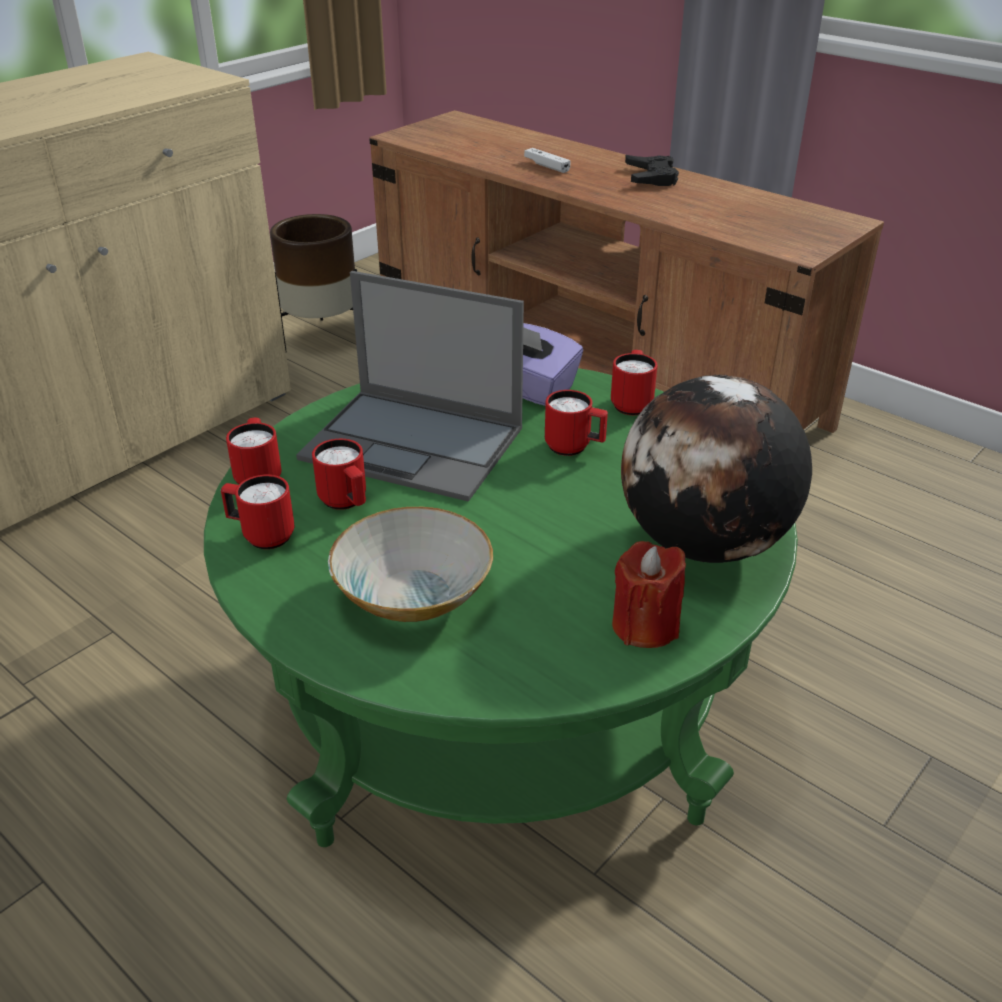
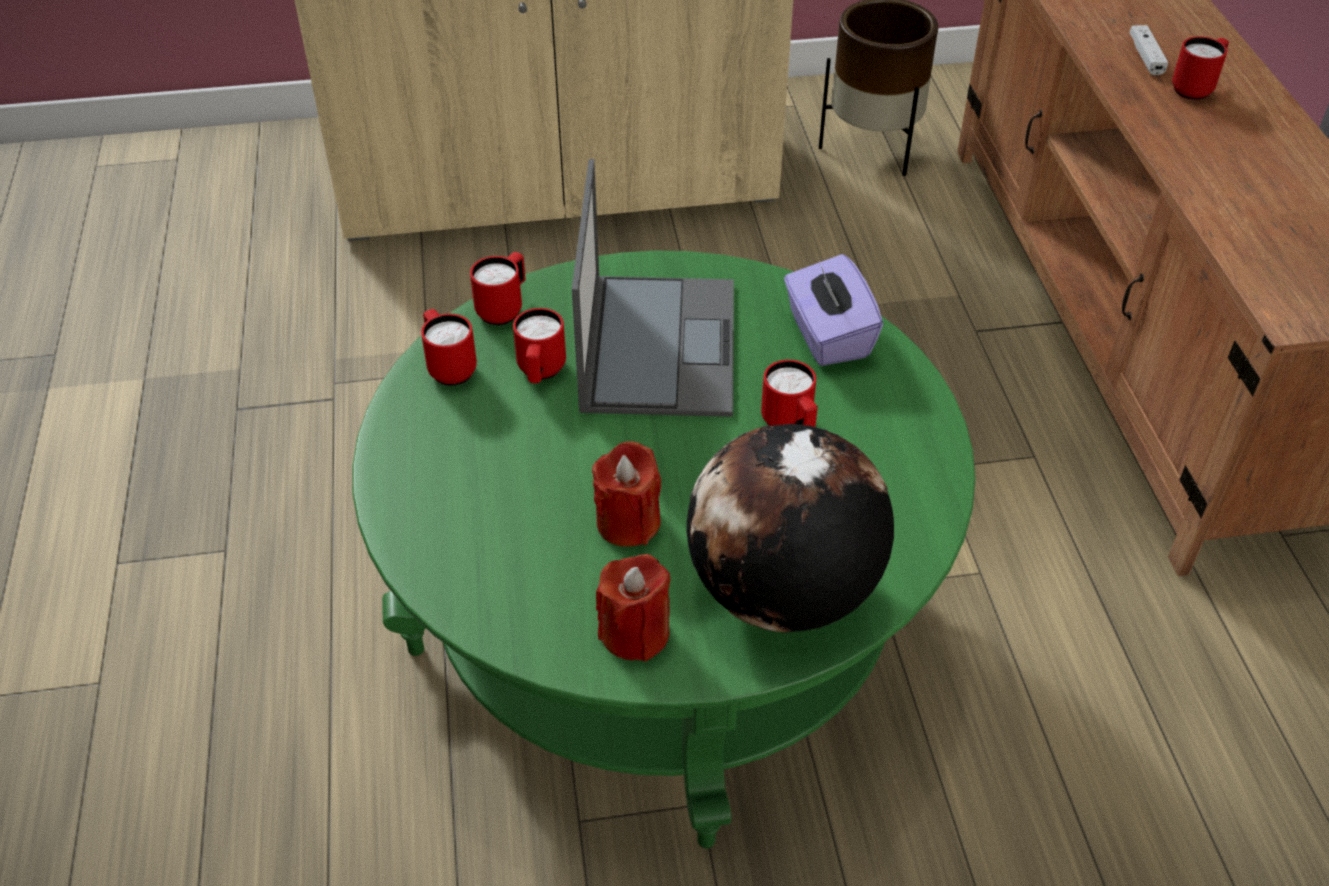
camera: 40 degrees right, 10 degrees up
laptop [296,271,524,502] -> laptop turned 150 degrees counterclockwise [572,159,734,417]
bowl [328,507,493,622] -> none
red mug [611,350,657,415] -> red mug moved to [1172,36,1229,100]
black game controller [625,155,679,186] -> none
none -> red candle [592,441,661,547]

